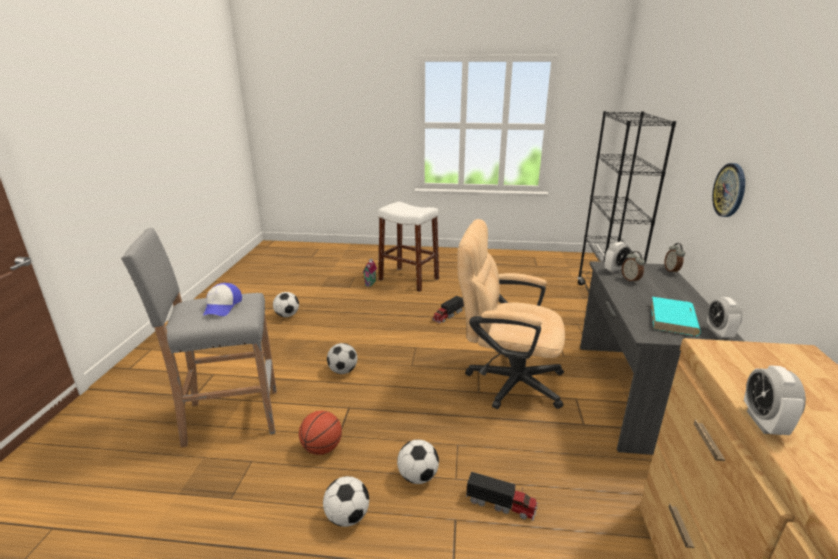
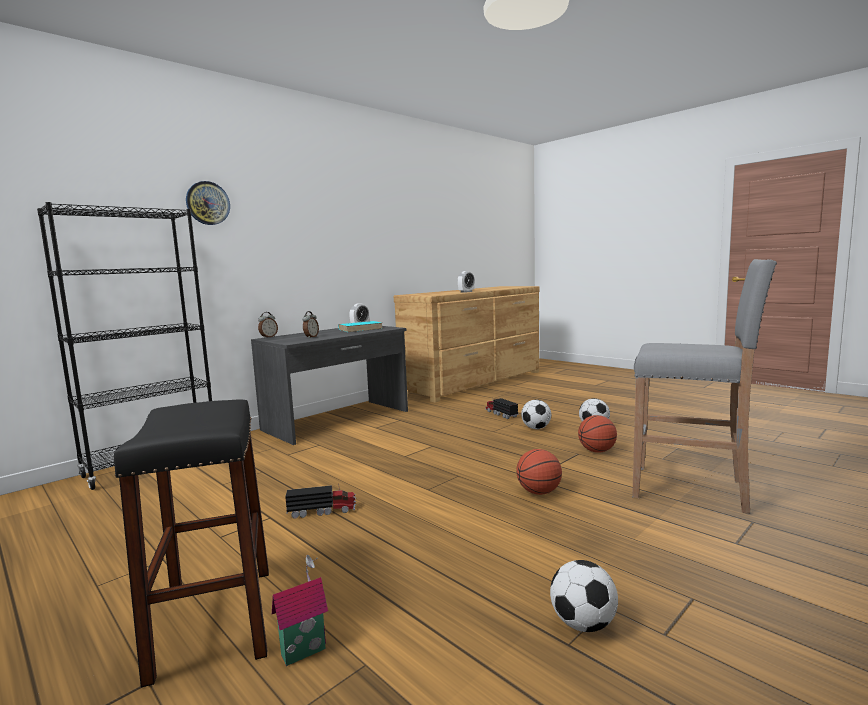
camera: 140 degrees left, 15 degrees down
cap [203,283,242,316] -> none
football [327,343,357,374] -> basketball [516,449,562,495]
white stool [378,202,439,292] -> black stool [114,399,269,687]
beige office chair [457,219,565,409] -> none
alarm clock [604,242,631,273] -> none
wall clock [712,163,745,217] -> wall clock moved to [186,181,230,225]

